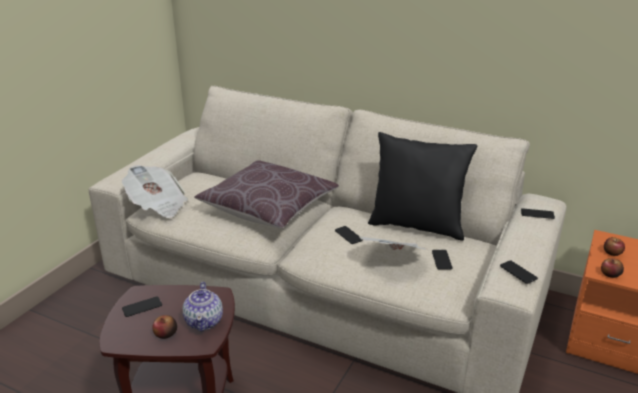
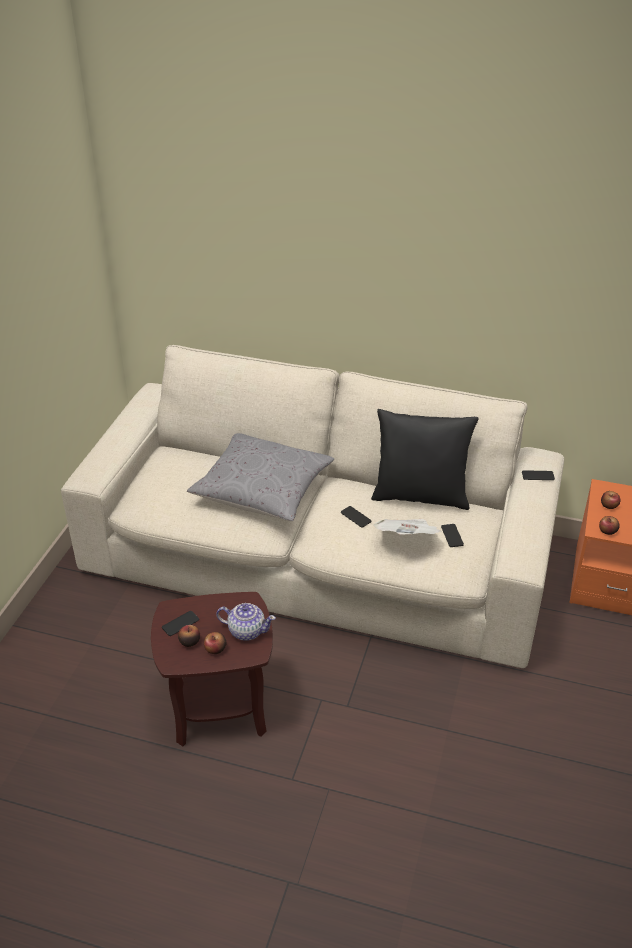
camera: 10 degrees left, 10 degrees up
newspaper [122,165,188,218] -> none
teapot [183,282,223,332] -> teapot turned 60 degrees counterclockwise [216,603,276,641]
brown pillow [194,160,339,229] -> grey pillow [187,433,334,521]
phone [500,260,538,284] -> none
none -> apple [178,625,200,647]

